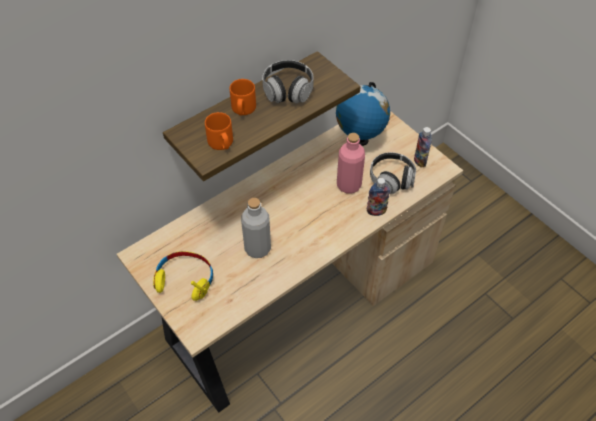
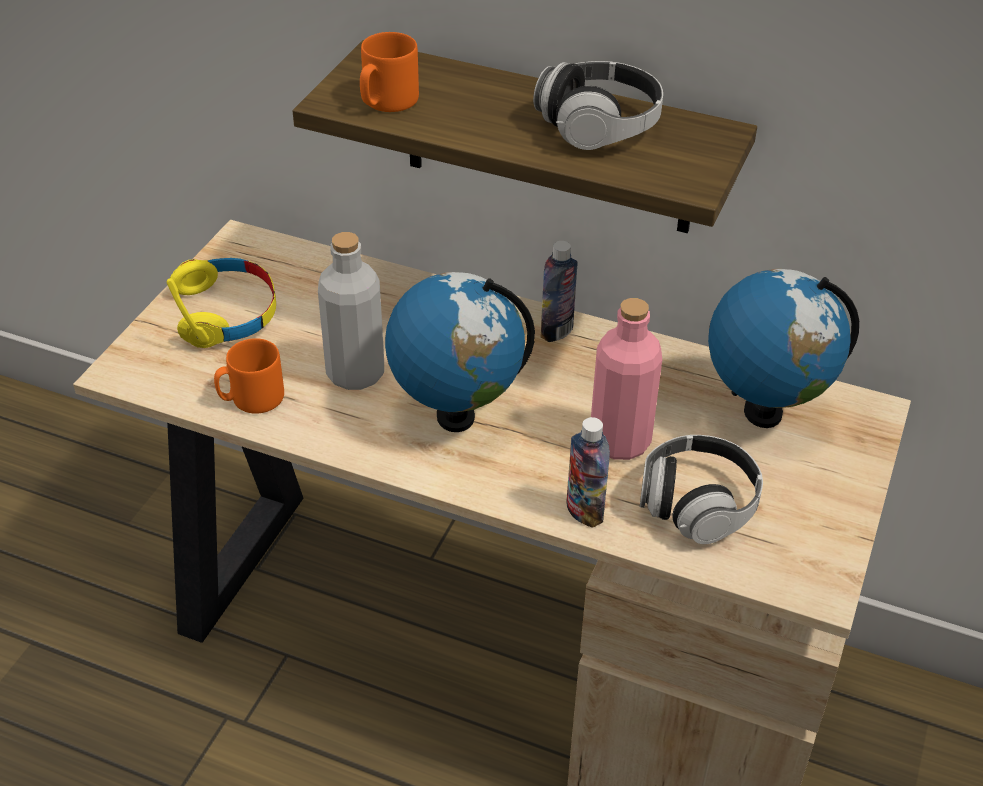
camera: 60 degrees right, 10 degrees down
orange mug [230,79,256,115] -> orange mug moved to [214,338,284,414]
bottle [414,127,432,168] -> bottle moved to [541,241,578,342]
none -> globe [385,272,535,432]

